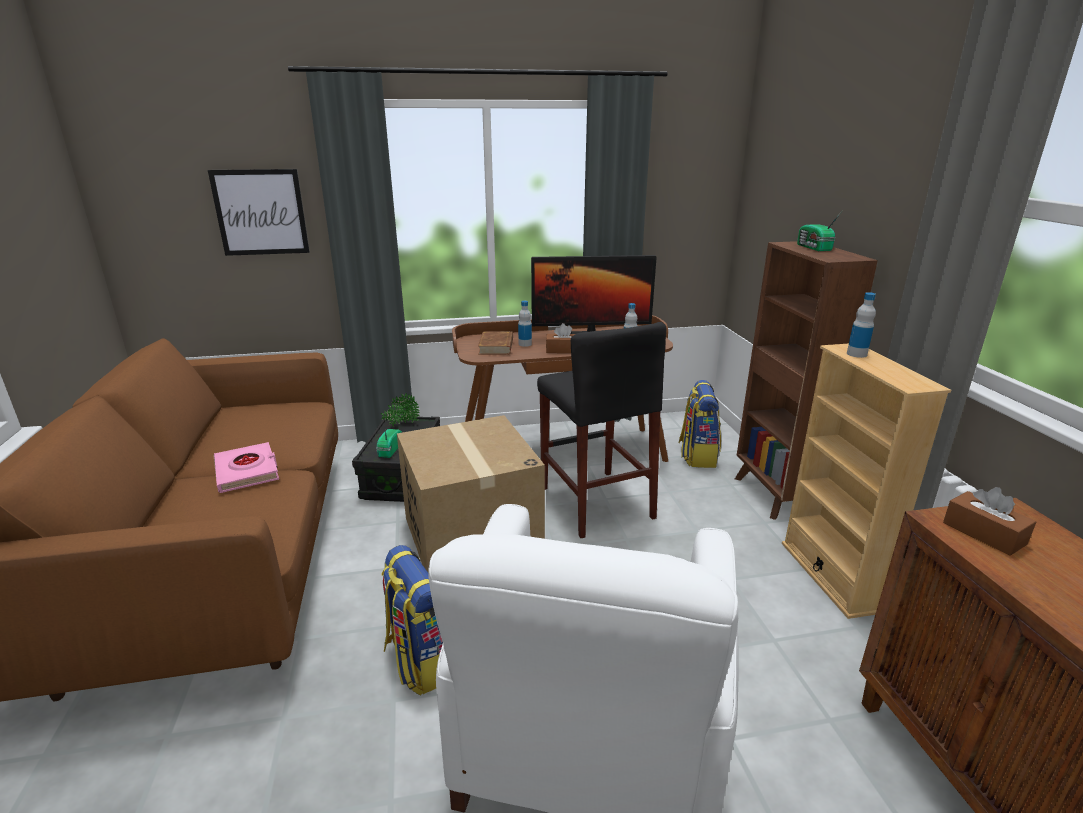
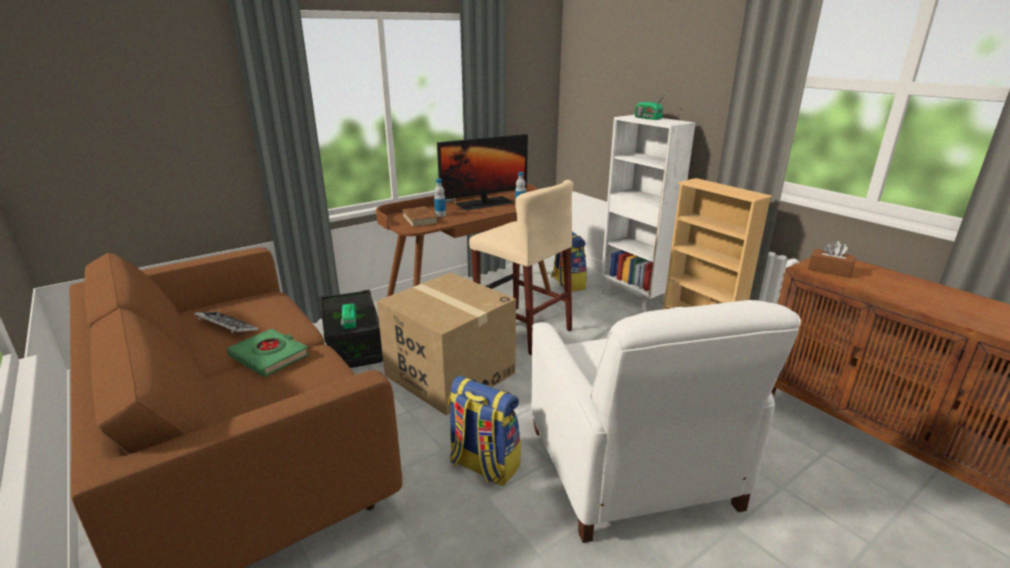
camera: 25 degrees left, 0 degrees up
picture [208,169,310,256] -> none
pink book [213,442,279,493] -> green book [227,329,309,377]
potted plant [381,393,420,426] -> none
black stool [537,322,666,538] -> beige stool [469,180,573,355]
brown tissue box [546,323,575,353] -> none
brown bookcase [735,241,878,520] -> white bookcase [601,115,695,313]
bottle [847,292,876,358] -> none
none -> keyboard [194,311,259,333]

